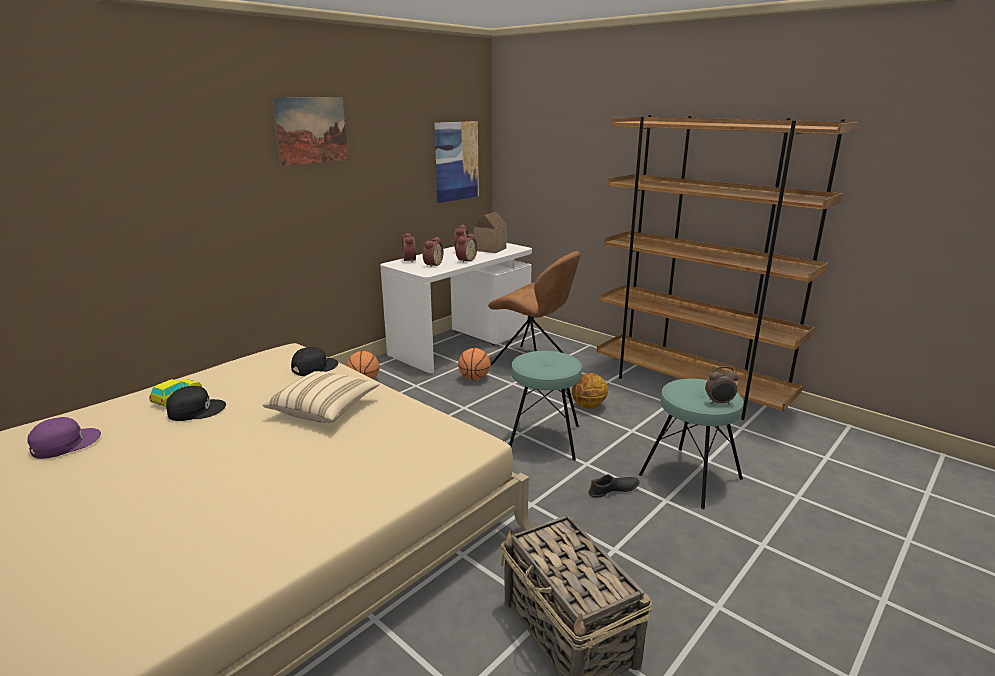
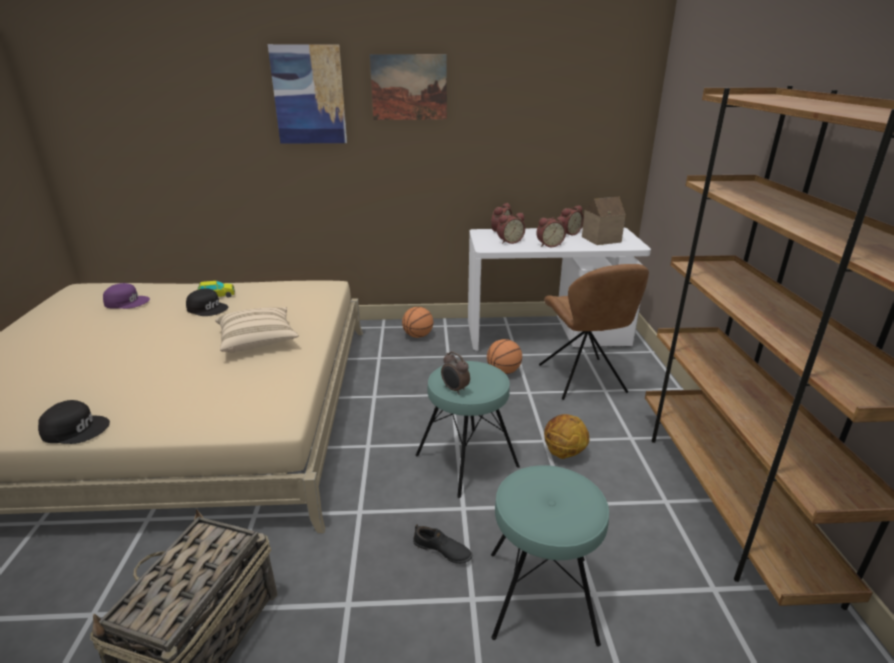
camera: 45 degrees right, 5 degrees up
black cap [291,347,338,376] -> black cap moved to [38,400,110,444]
picture [435,121,479,203] -> picture moved to [268,44,347,144]
alarm clock [705,366,739,405] -> alarm clock moved to [441,351,470,395]

